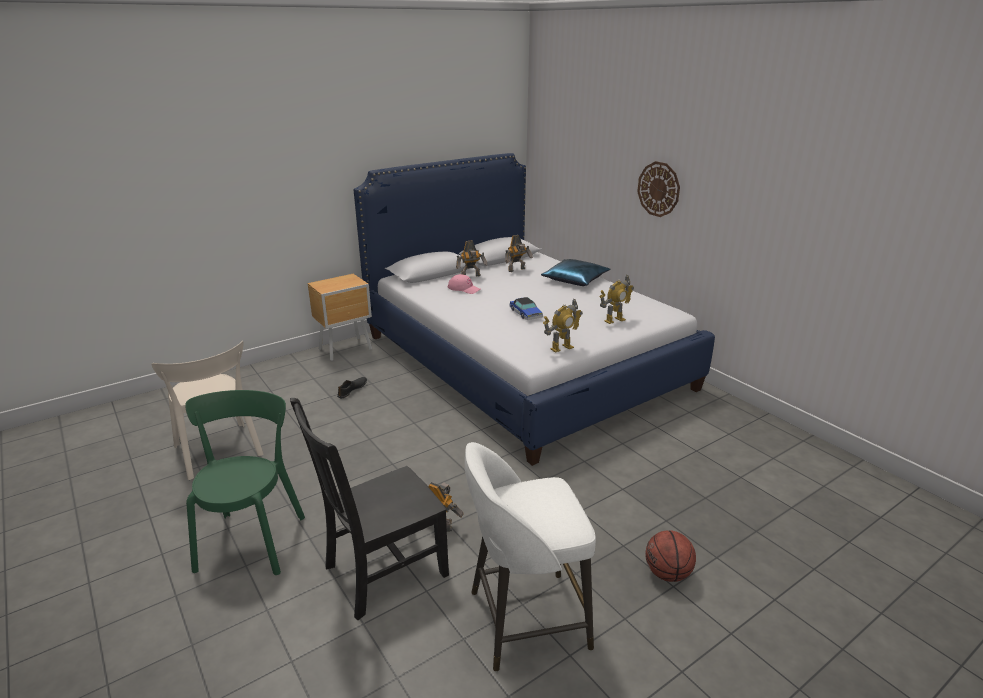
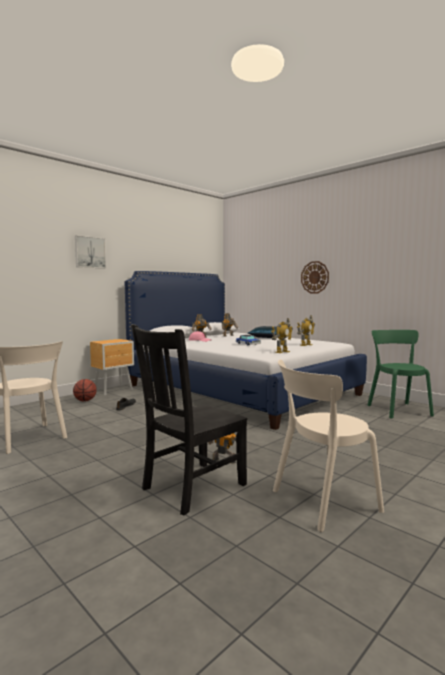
camera: 10 degrees left, 20 degrees down
green chair [185,390,305,575] -> green chair moved to [367,330,434,419]
white stool [465,442,596,671] -> beige chair [273,359,384,532]
basketball [645,531,696,582] -> basketball moved to [73,379,97,401]
none -> picture [75,235,106,269]

